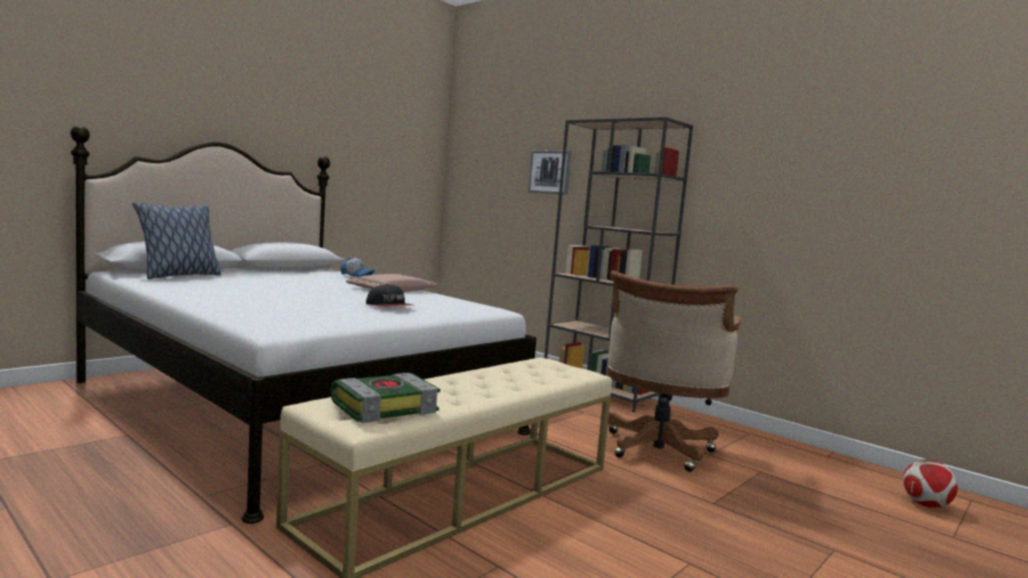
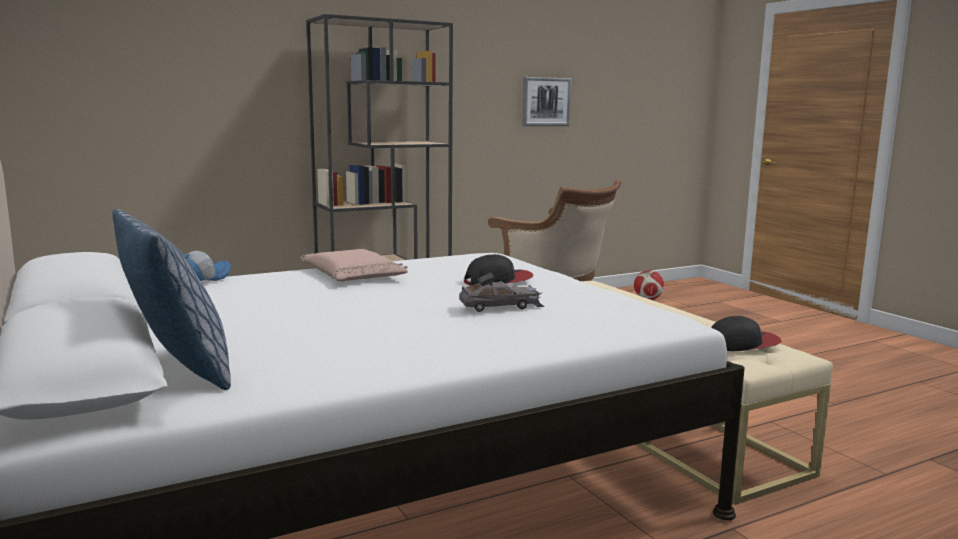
camera: 70 degrees left, 5 degrees up
book [330,373,440,423] -> cap [711,316,782,351]
picture [528,150,572,195] -> picture moved to [522,77,571,126]
none -> grey toy car [459,273,545,312]

